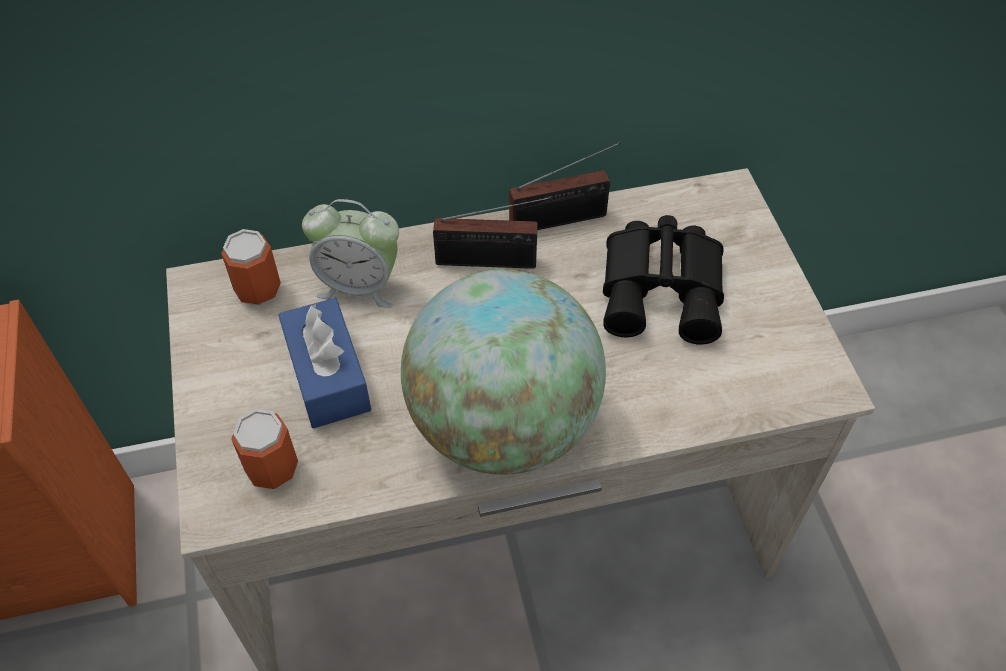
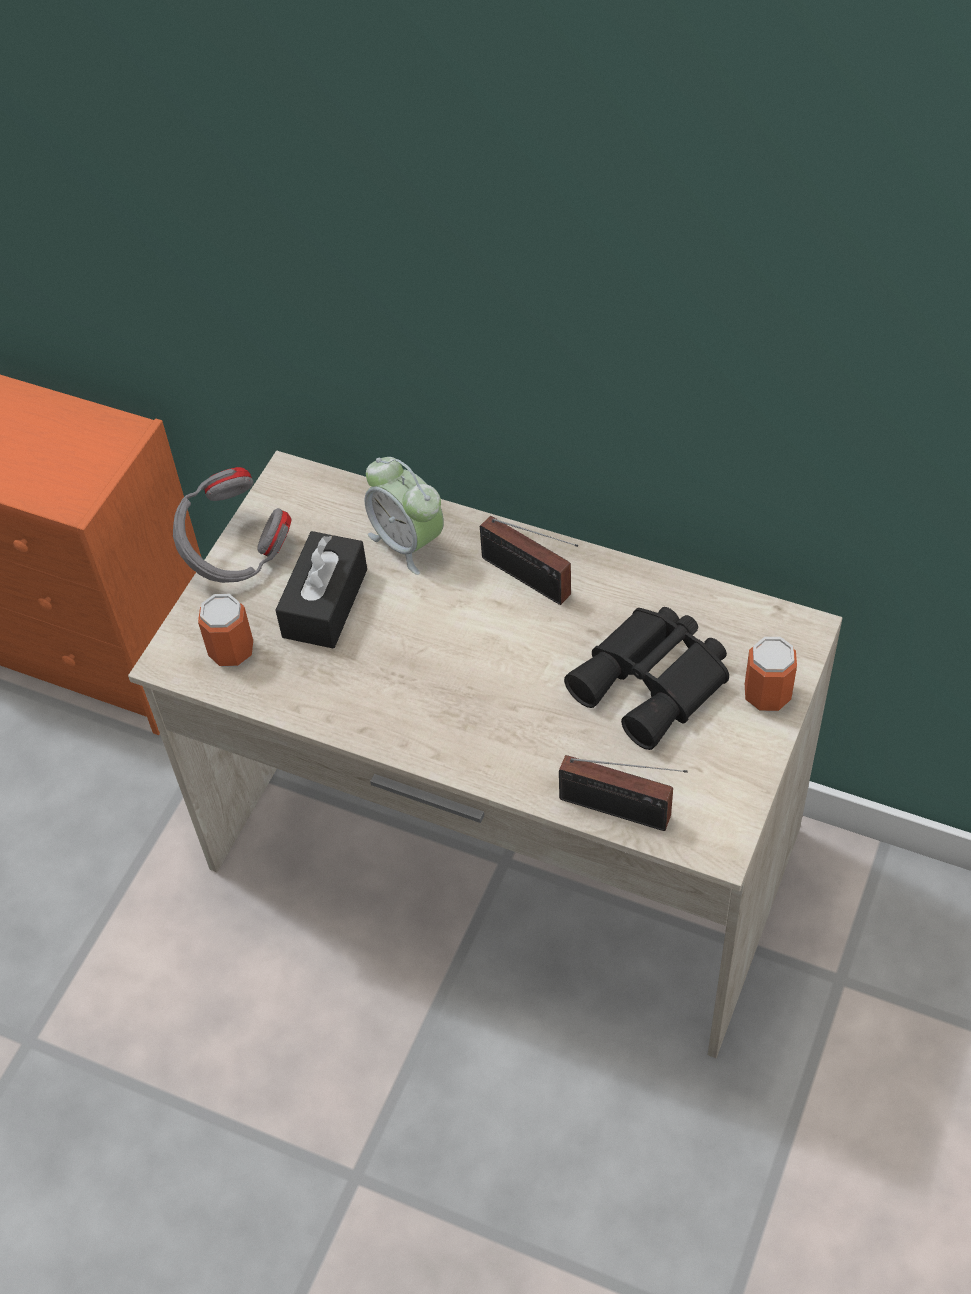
camera: 40 degrees right, 0 degrees up
can [221,229,281,306] -> can moved to [745,637,797,712]
blue tissue box [278,298,371,429] -> black tissue box [275,531,367,648]
globe [401,269,606,475] -> none
radio [509,142,622,230] -> radio moved to [559,755,688,831]
none -> grey headphones [173,467,292,583]

